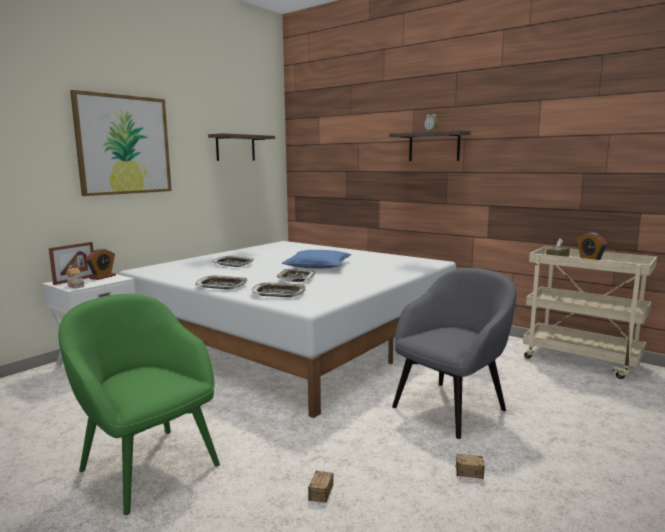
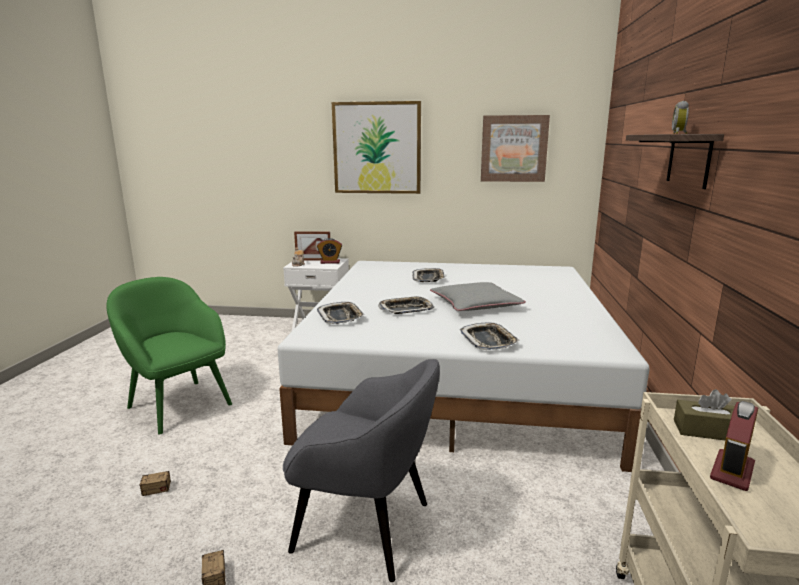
camera: 60 degrees right, 5 degrees up
green armchair [58,294,220,515] -> green armchair turned 60 degrees counterclockwise [106,277,232,434]
tray [195,276,248,290] -> tray moved to [460,322,519,350]
shelf [208,133,275,161] -> picture [481,115,550,182]
blue pillow [282,250,351,268] -> grey pillow [430,282,526,311]

